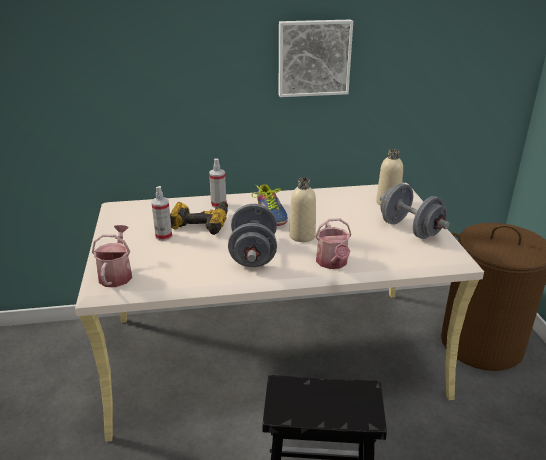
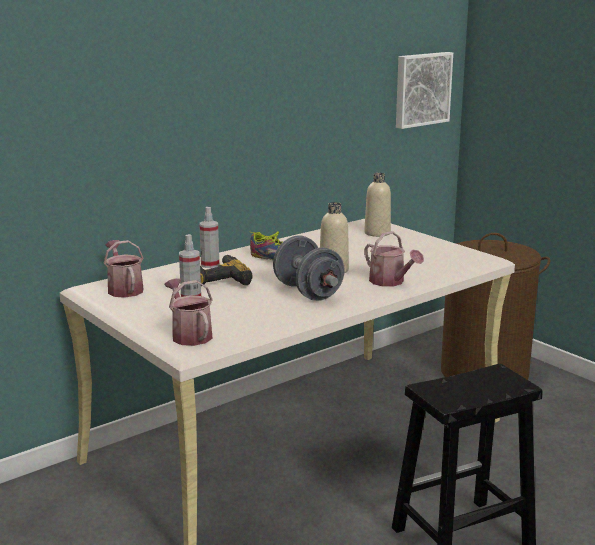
camera: 30 degrees left, 10 degrees down
picture [279,19,353,97] -> picture moved to [396,52,453,129]
grey dumbbell [380,183,449,239] -> none
none -> watering can [104,240,144,298]

